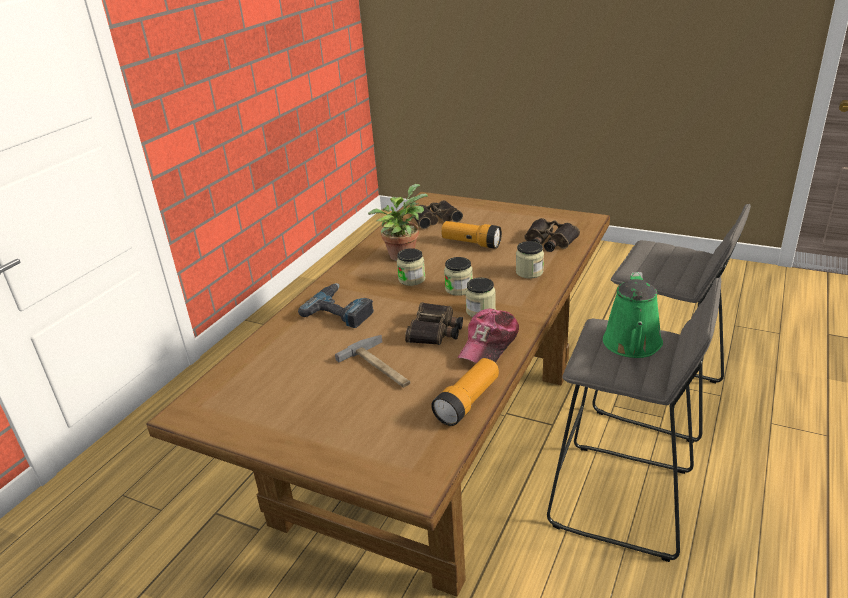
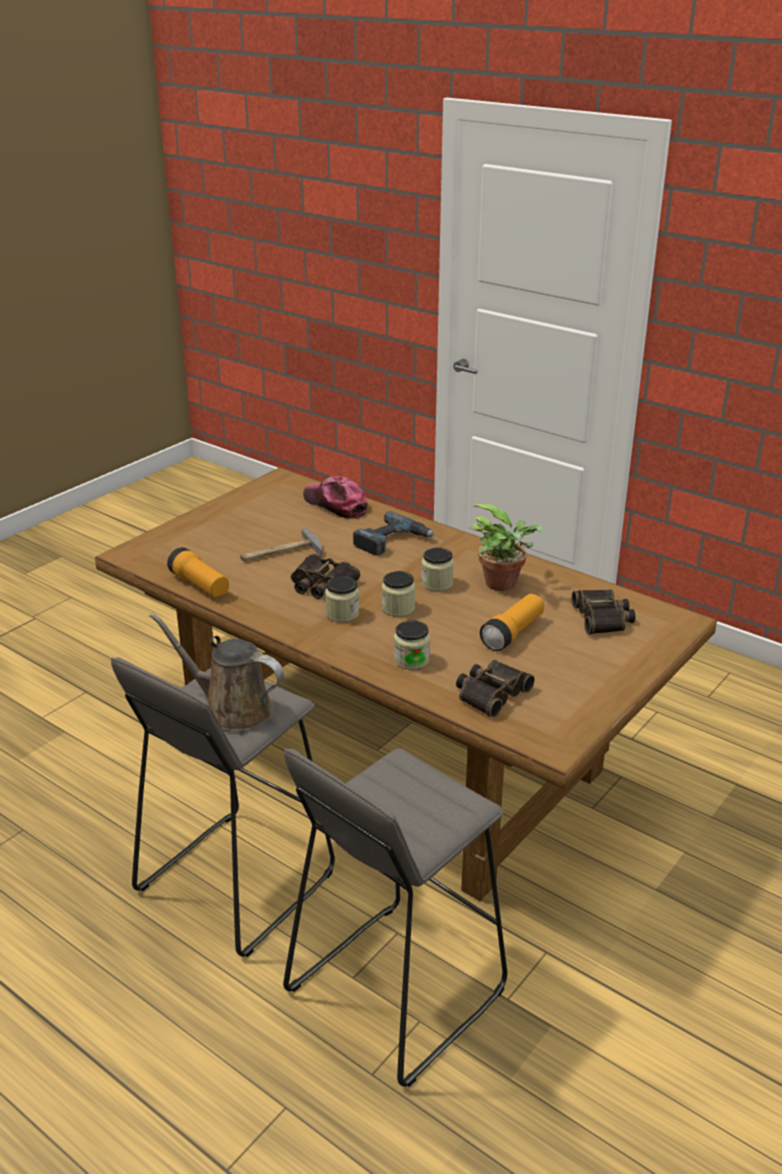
camera: 100 degrees right, 0 degrees up
cap [457,309,519,363] -> cap moved to [303,476,368,519]
green watering can [603,272,663,358] -> brown watering can [149,613,284,731]

